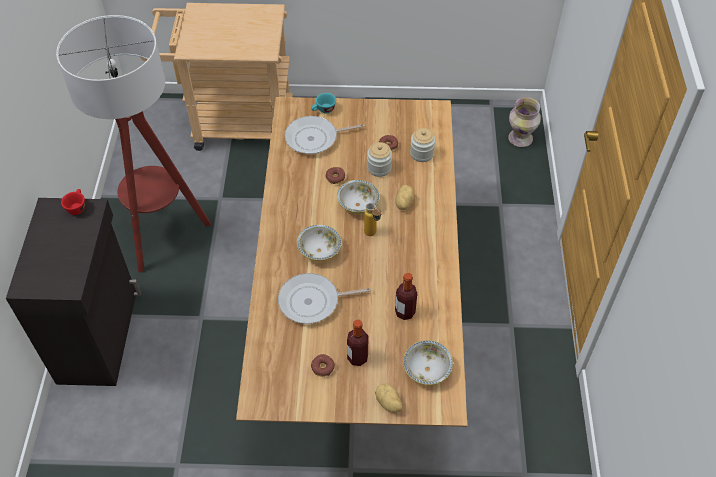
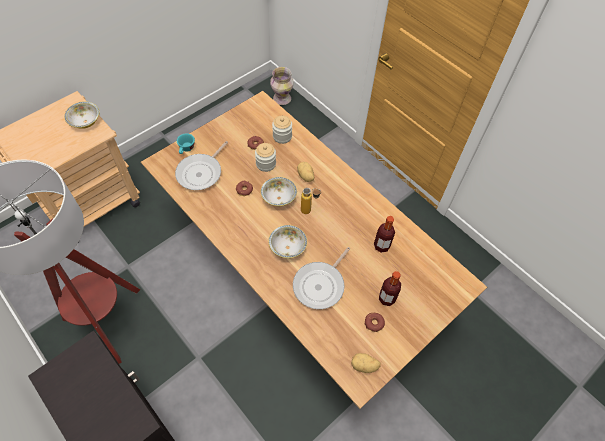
camera: 45 degrees left, 5 degrees up
red cup [61,189,85,215] -> none
potato [375,384,402,413] -> potato moved to [351,353,380,373]
bowl [403,340,453,385] -> bowl moved to [64,101,99,129]

